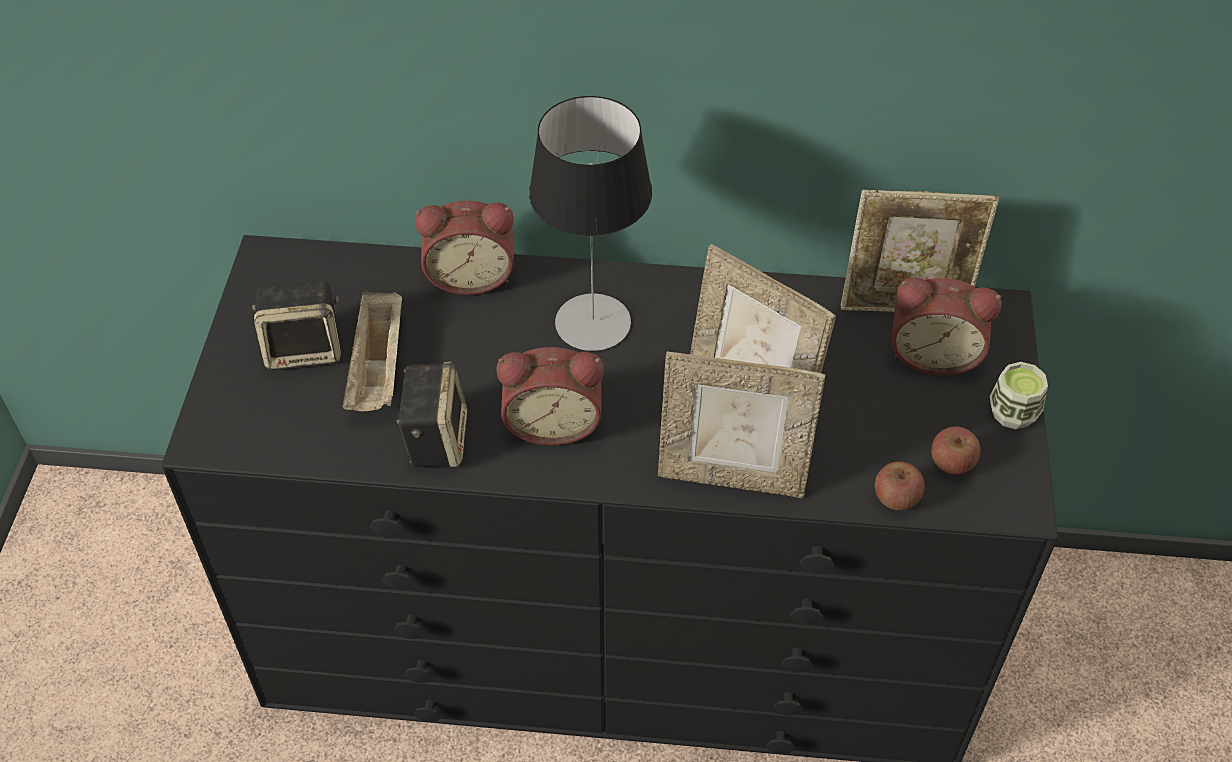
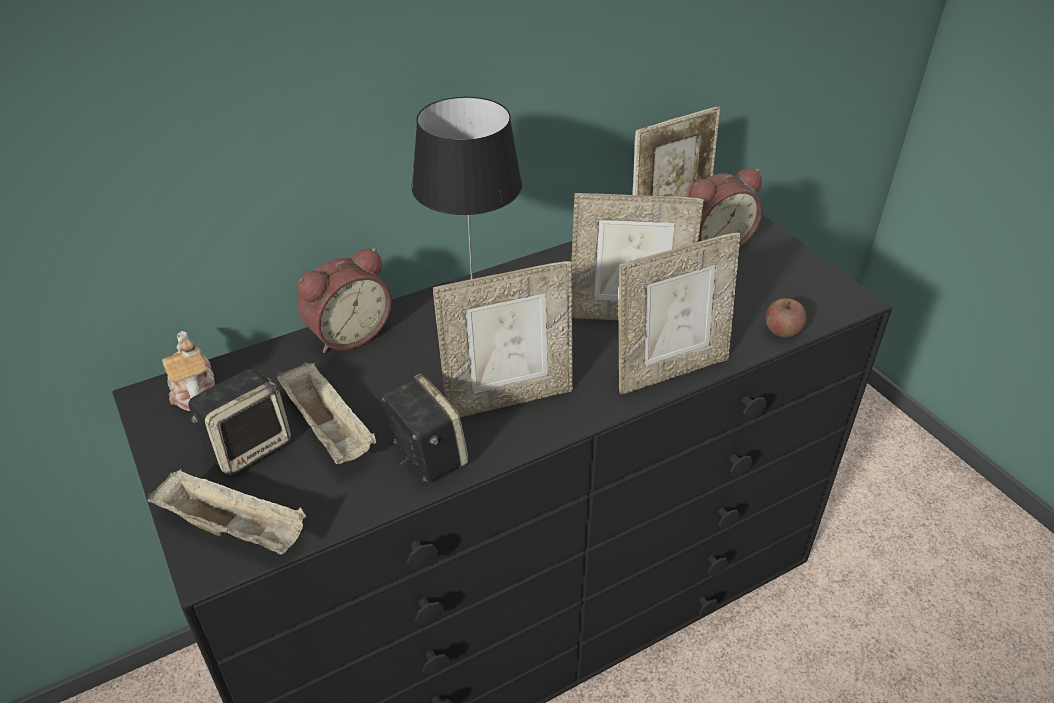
camera: 35 degrees left, 10 degrees down
alarm clock [497,347,604,445] -> picture frame [433,261,573,418]
apple [931,426,980,475] -> none
cup [989,362,1048,429] -> none
none -> beige tray [148,469,306,555]
none -> teapot [162,331,215,411]

